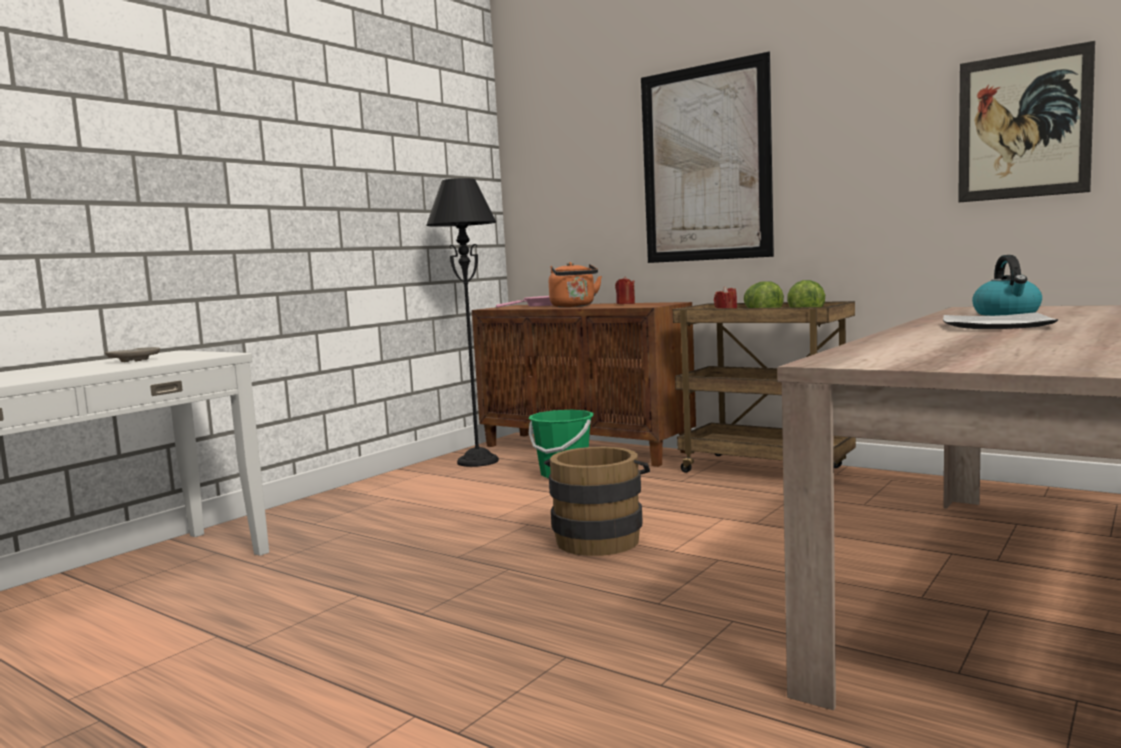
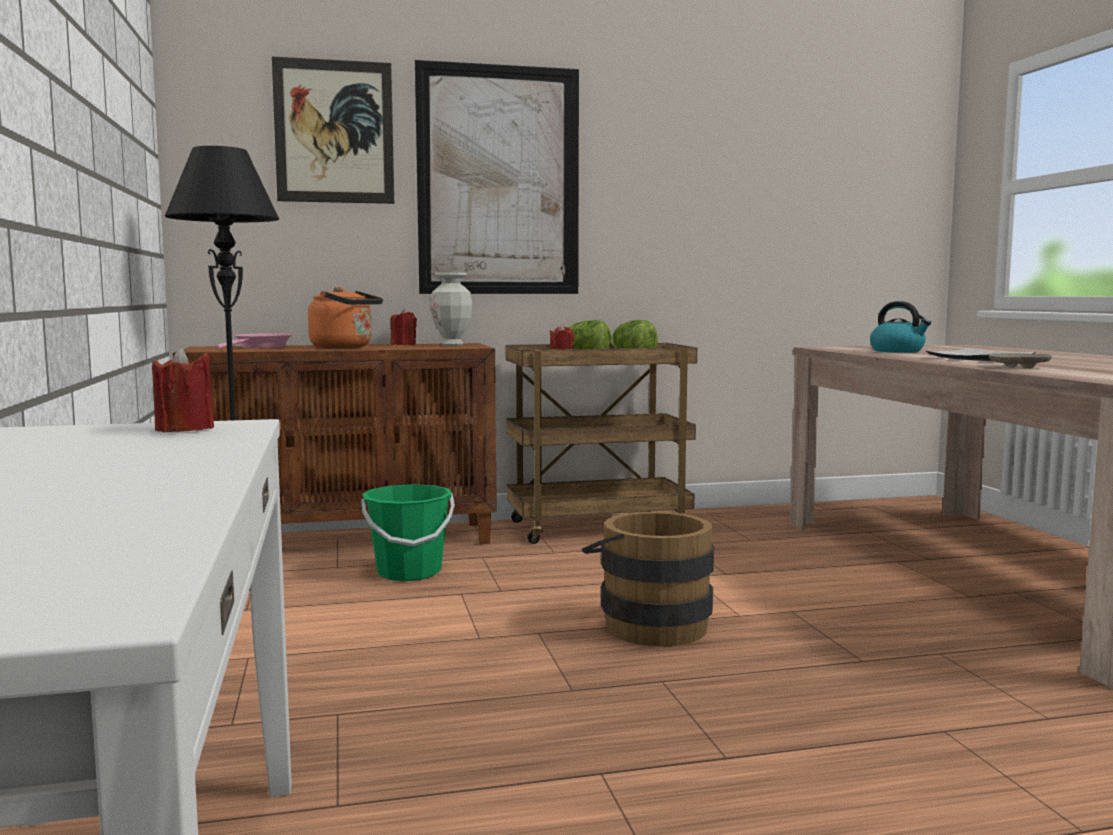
camera: 50 degrees left, 0 degrees up
beige plate [105,347,160,362] -> beige plate moved to [989,353,1052,368]
picture [958,41,1095,202] -> picture moved to [272,56,394,204]
none -> red candle [152,347,214,432]
none -> vase [430,272,472,346]

